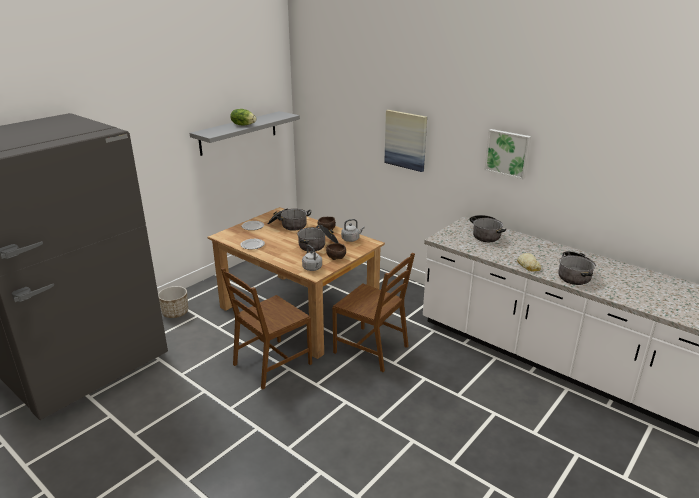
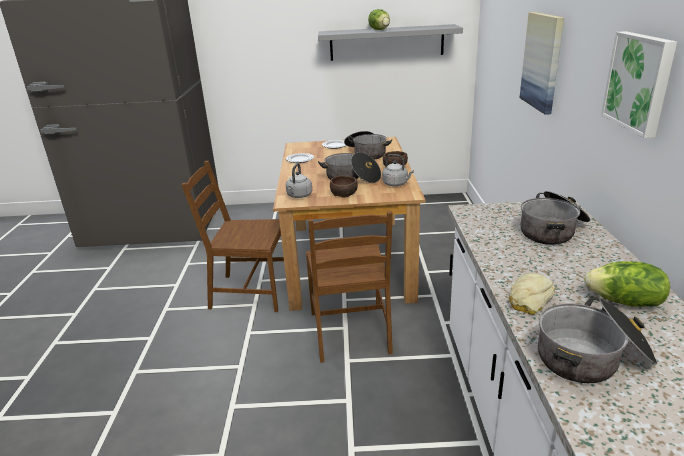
camera: 50 degrees right, 0 degrees up
planter [158,286,188,318] -> none
none -> lettuce [584,261,670,307]

